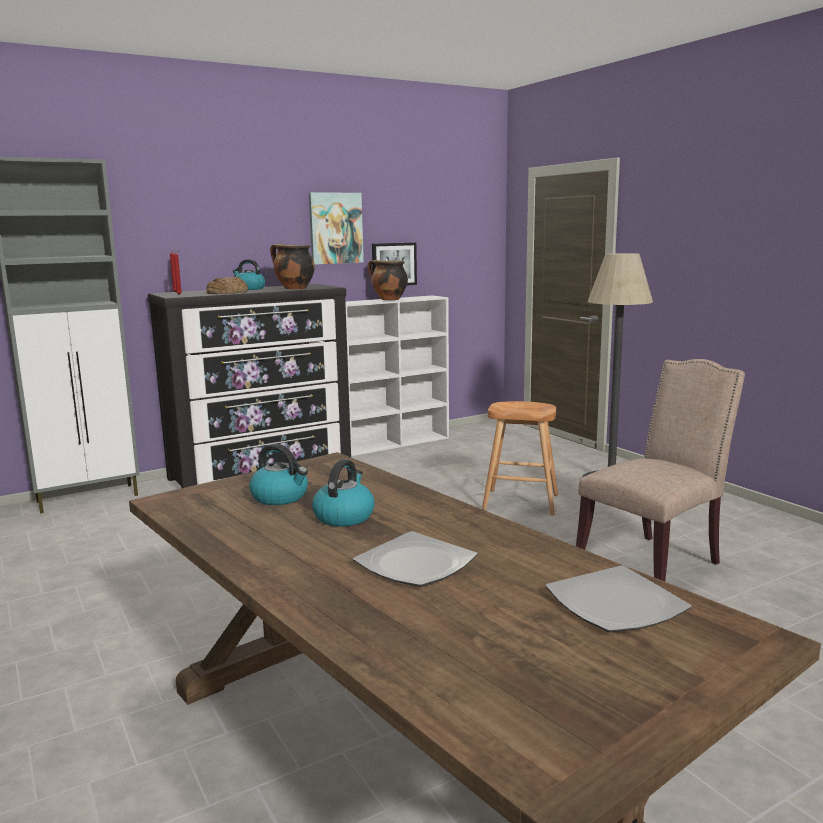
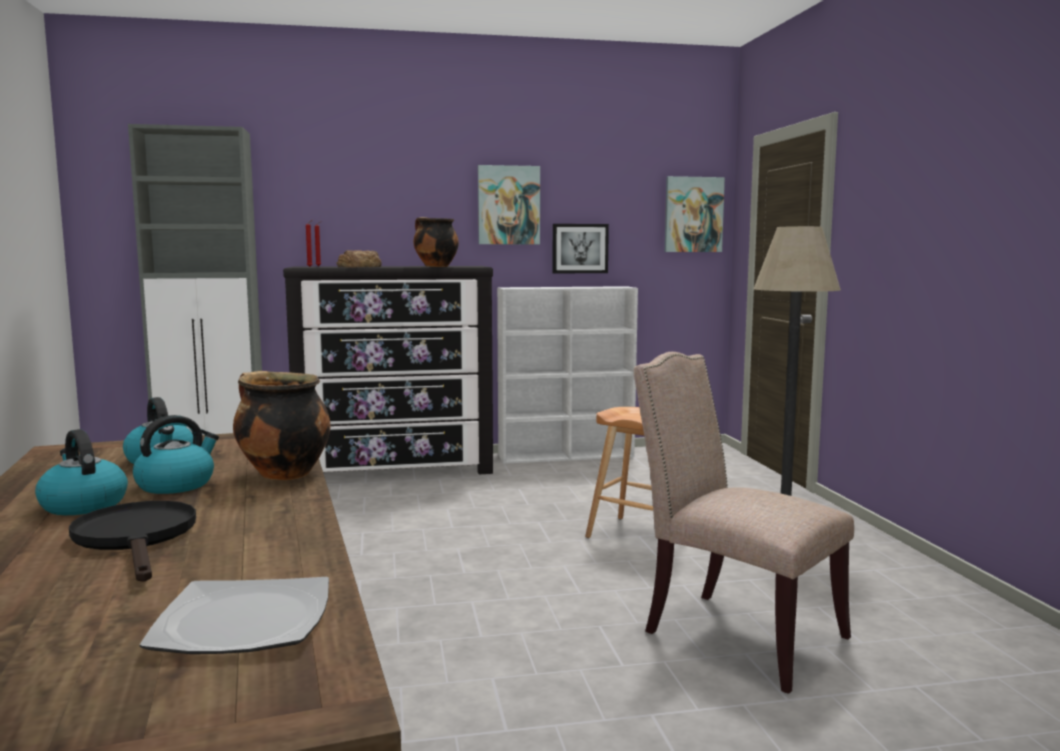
camera: 20 degrees right, 5 degrees down
kettle [233,259,265,290] -> kettle moved to [35,429,128,515]
plate [353,531,478,587] -> black frying pan [69,501,196,582]
cooking pot [367,260,408,300] -> cooking pot moved to [233,371,330,480]
beige chair [576,359,745,581] -> beige chair turned 120 degrees counterclockwise [634,352,854,694]
none -> picture [665,176,725,252]

